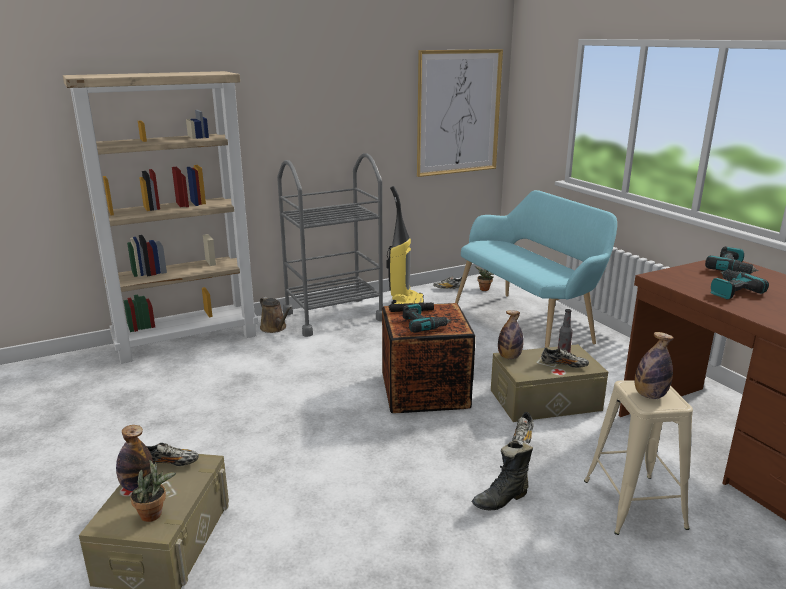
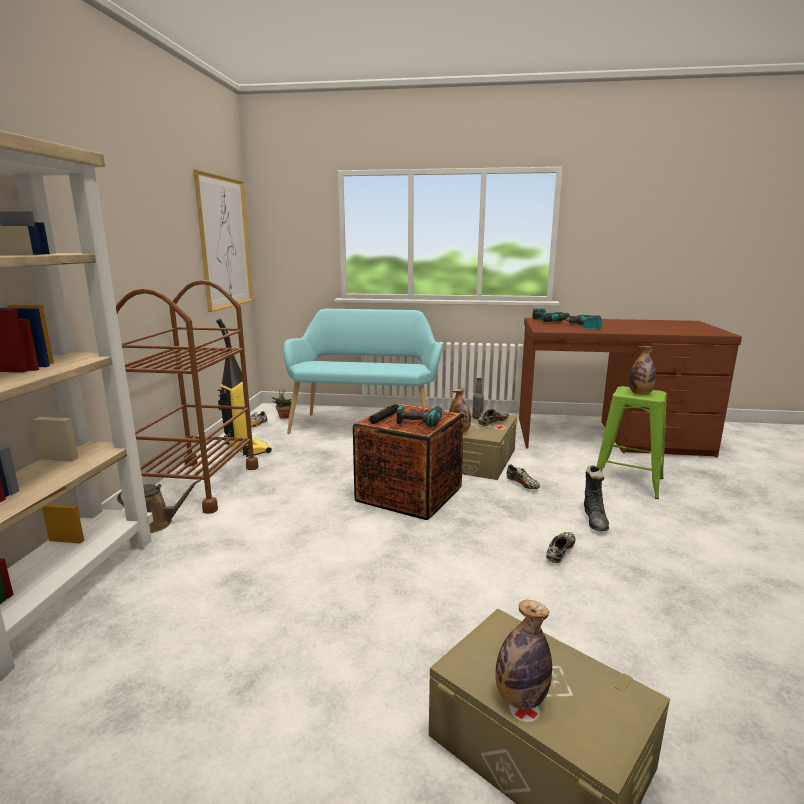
camera: 55 degrees left, 5 degrees down
potted plant [130,460,176,522] -> none
shoe [147,443,199,466] -> shoe moved to [546,532,576,563]
grey cart [277,153,383,337] -> brown cart [116,280,258,514]
beige stool [584,380,693,535] -> green stool [597,386,667,499]

